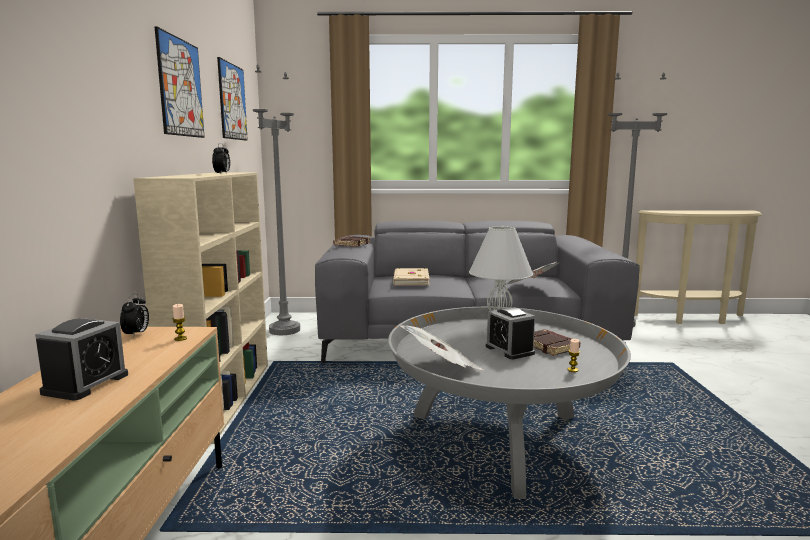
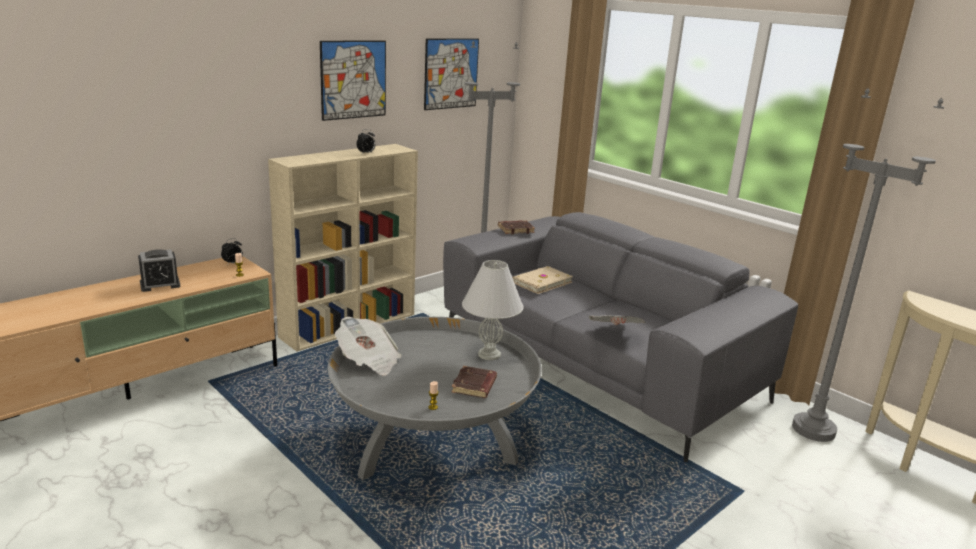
camera: 45 degrees right, 10 degrees up
alarm clock [486,307,535,360] -> none

